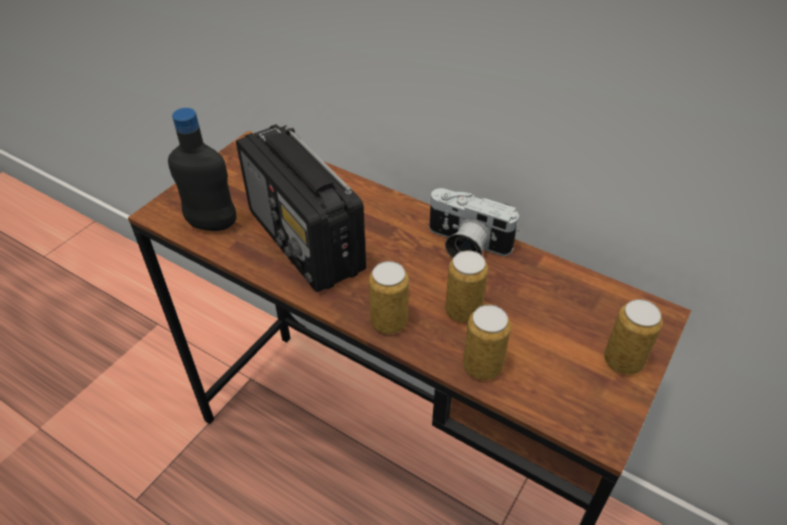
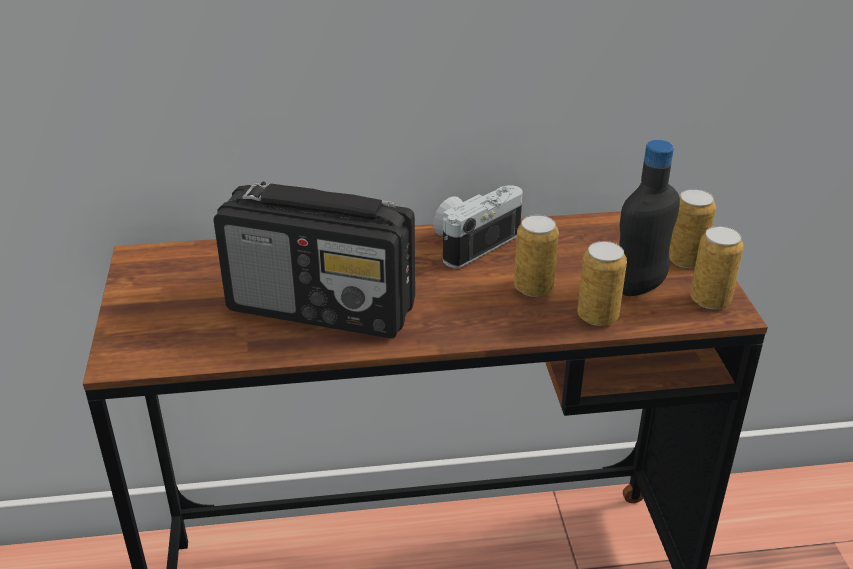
camera: 40 degrees left, 10 degrees down
black bottle [168,108,237,231] -> black bottle moved to [619,140,680,296]
can [369,261,409,334] -> can moved to [690,226,744,309]
camera [428,188,520,259] -> camera turned 150 degrees clockwise [433,185,523,268]

